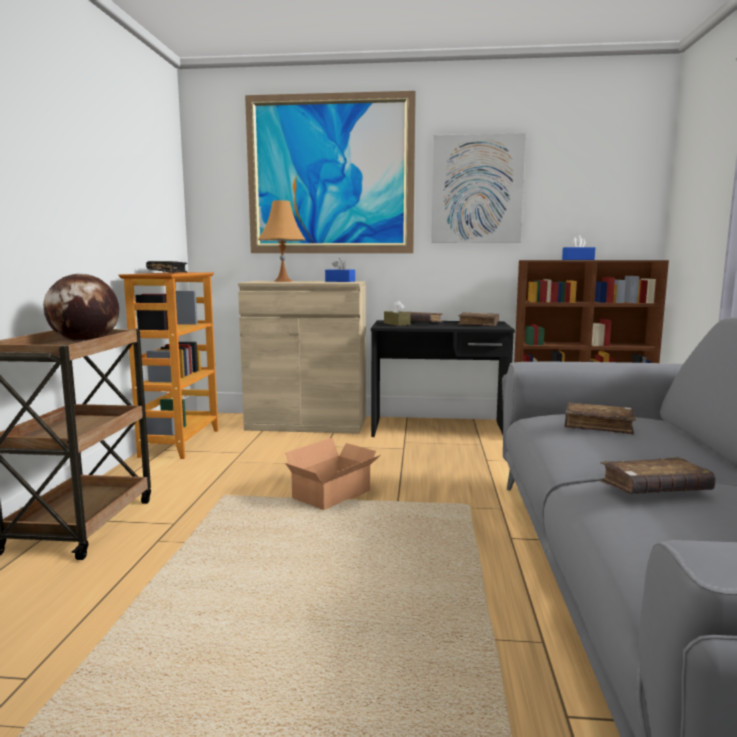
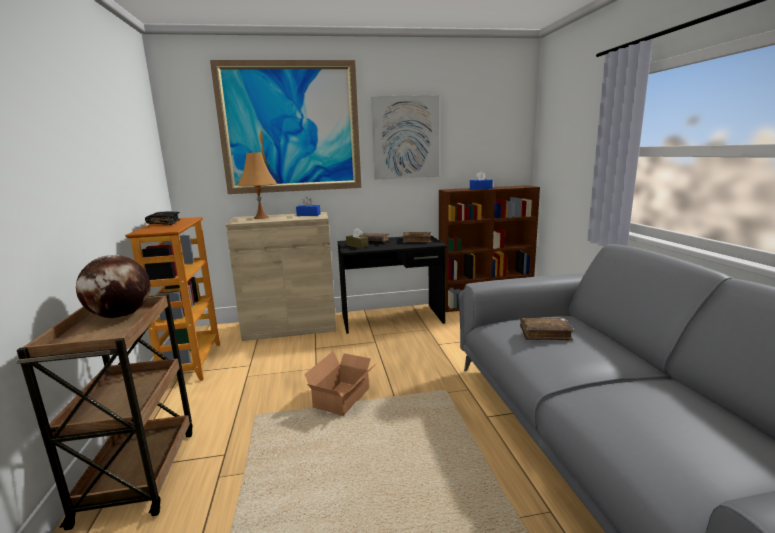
camera: 15 degrees left, 5 degrees up
brown book [600,457,715,494] -> none

